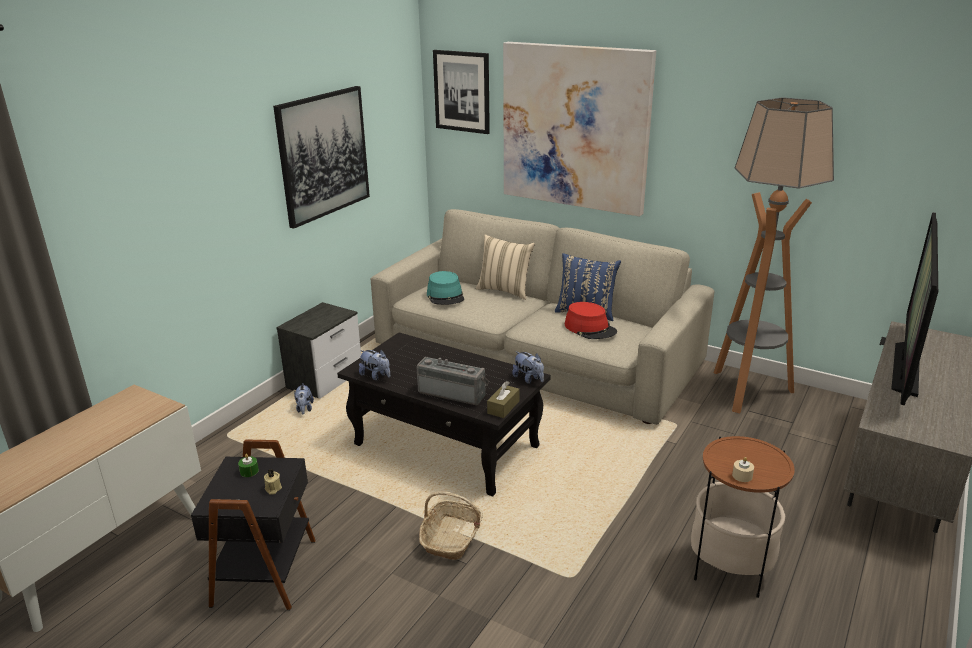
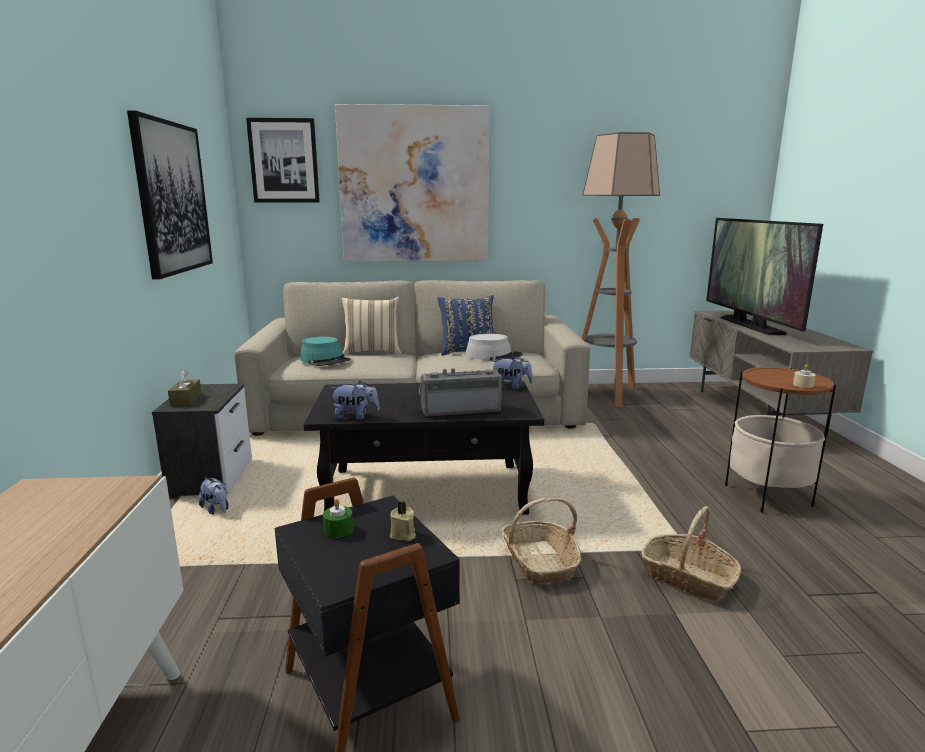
camera: 35 degrees left, 10 degrees down
brown tissue box [487,381,519,418] -> brown tissue box moved to [168,370,202,406]
red hat [565,302,617,339] -> grey hat [466,334,523,361]
none -> basket [642,506,741,601]

